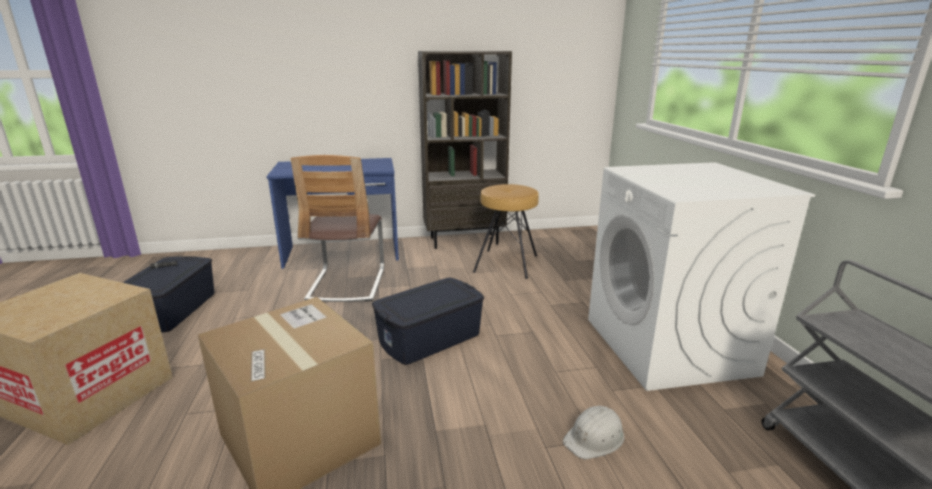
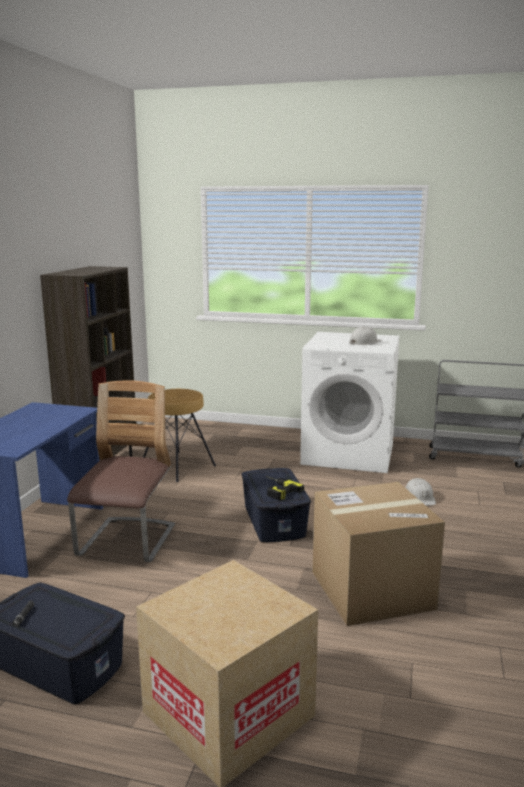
camera: 65 degrees left, 5 degrees down
chair [291,155,384,302] -> chair turned 105 degrees counterclockwise [67,380,175,562]
none -> power drill [266,476,304,500]
none -> white hard hat [349,326,382,345]

